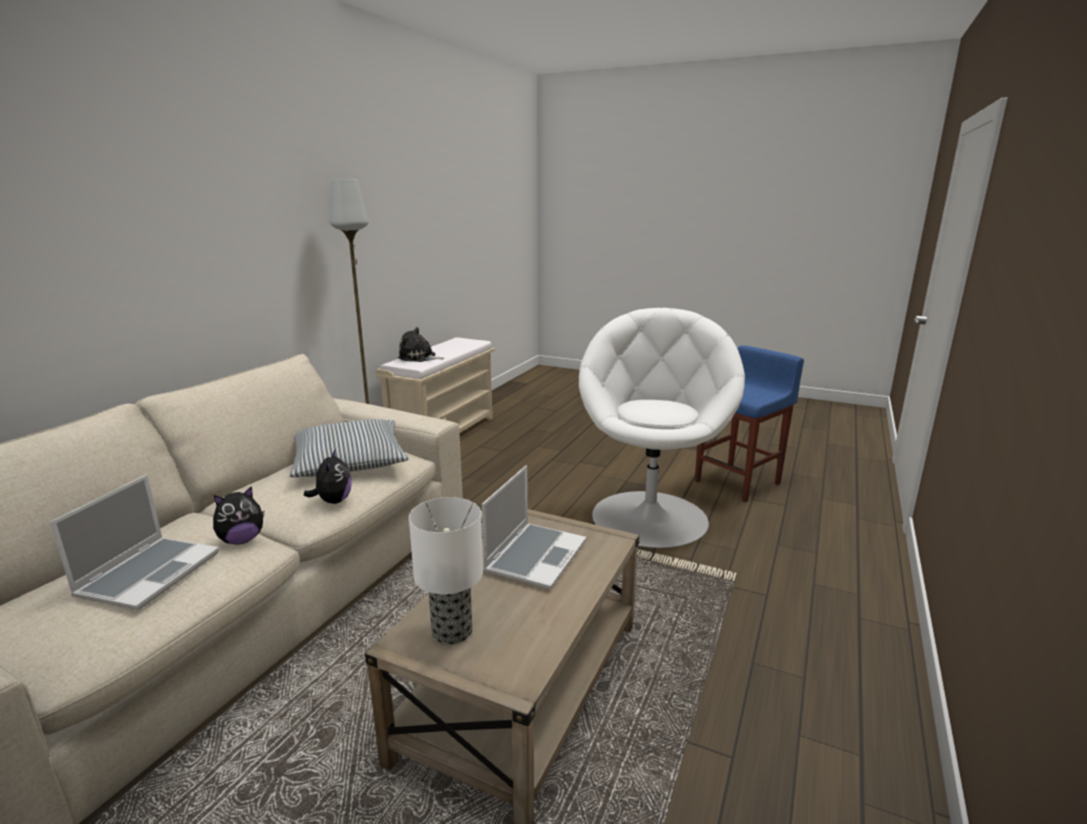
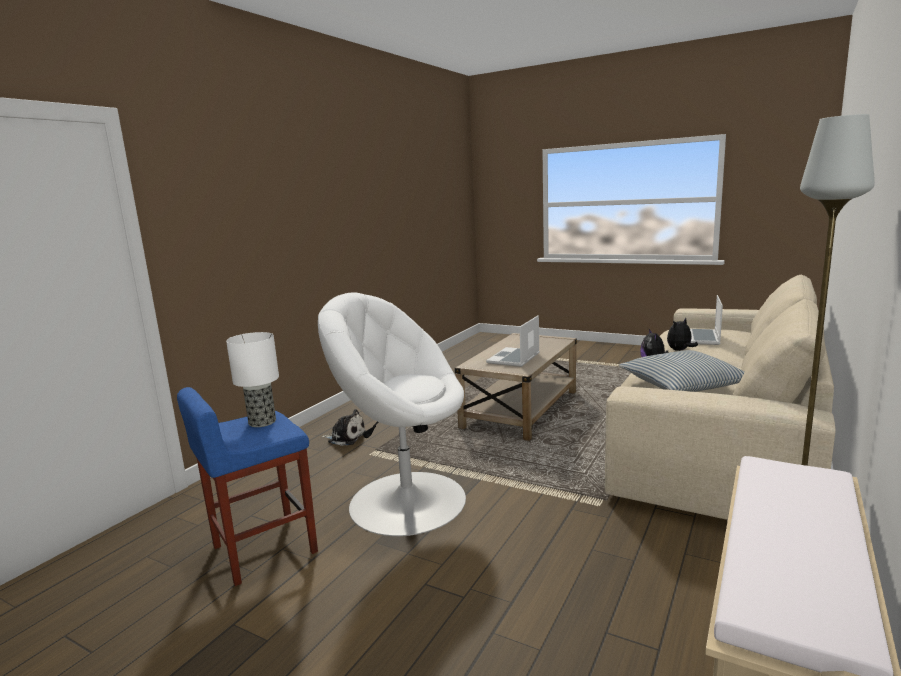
camera: 175 degrees left, 5 degrees down
plush toy [398,327,445,362] -> plush toy moved to [321,409,366,446]
table lamp [409,497,483,645] -> table lamp moved to [226,332,279,427]
white armchair [579,308,745,548] -> white armchair turned 90 degrees clockwise [318,293,466,536]

